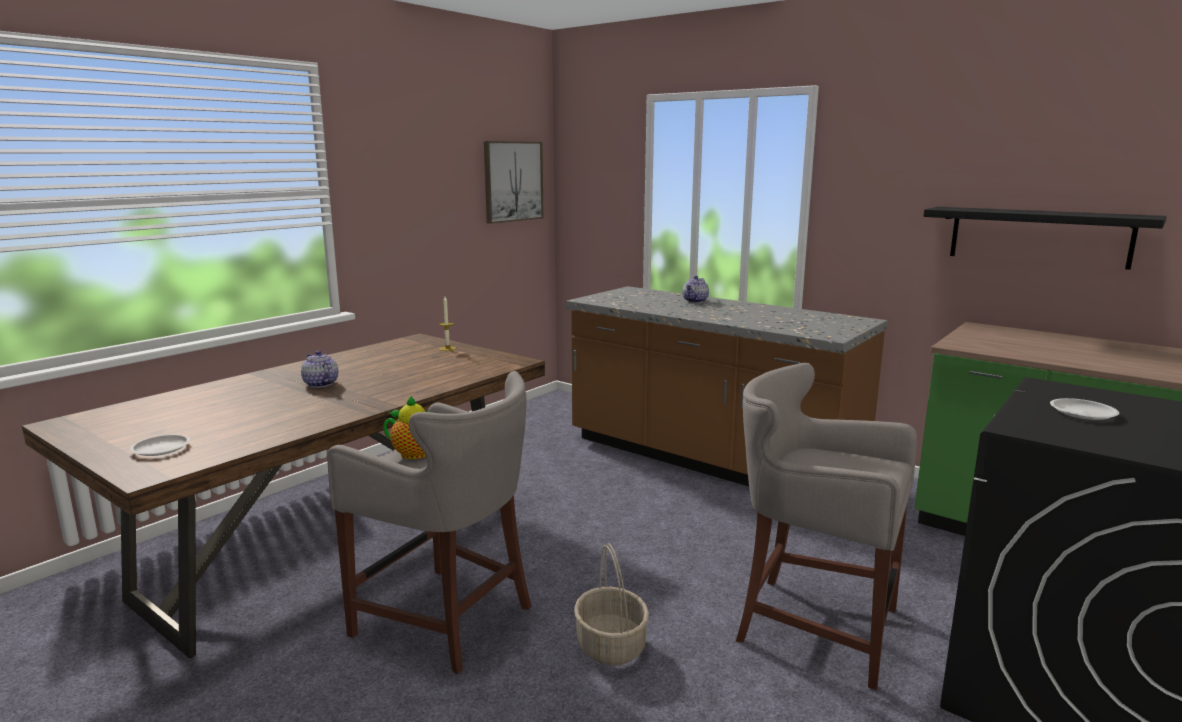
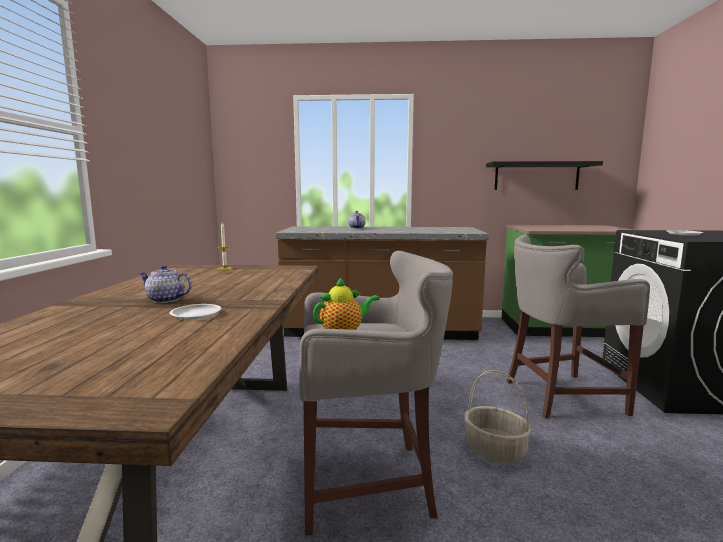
camera: 35 degrees left, 5 degrees down
white plate [130,434,190,456] -> white plate moved to [169,304,221,320]
picture [484,141,544,224] -> none

